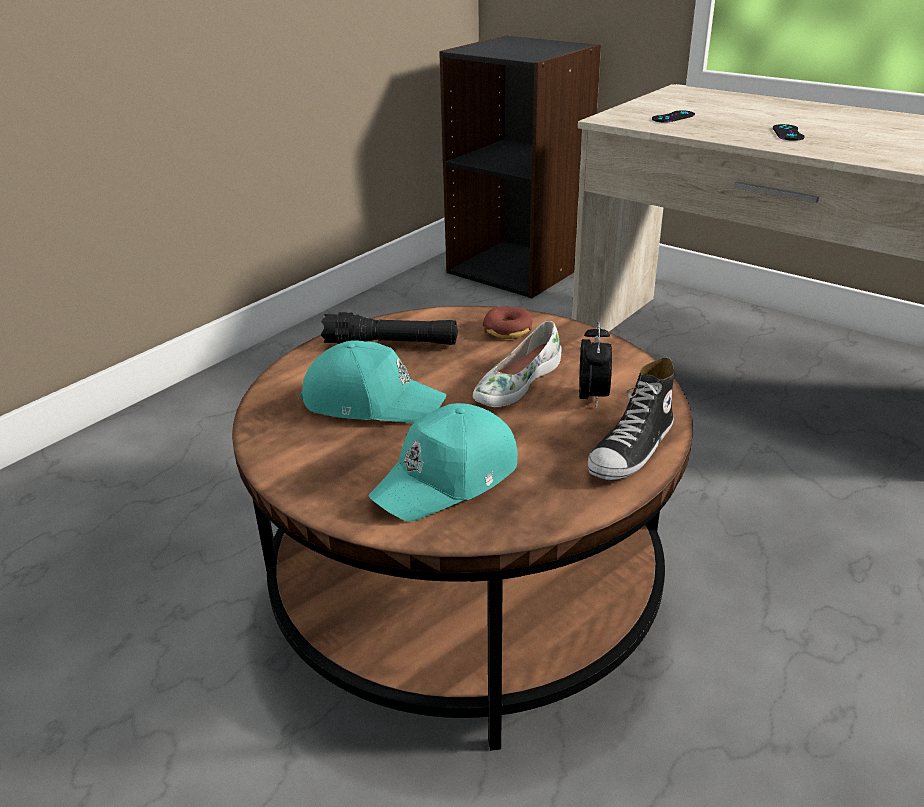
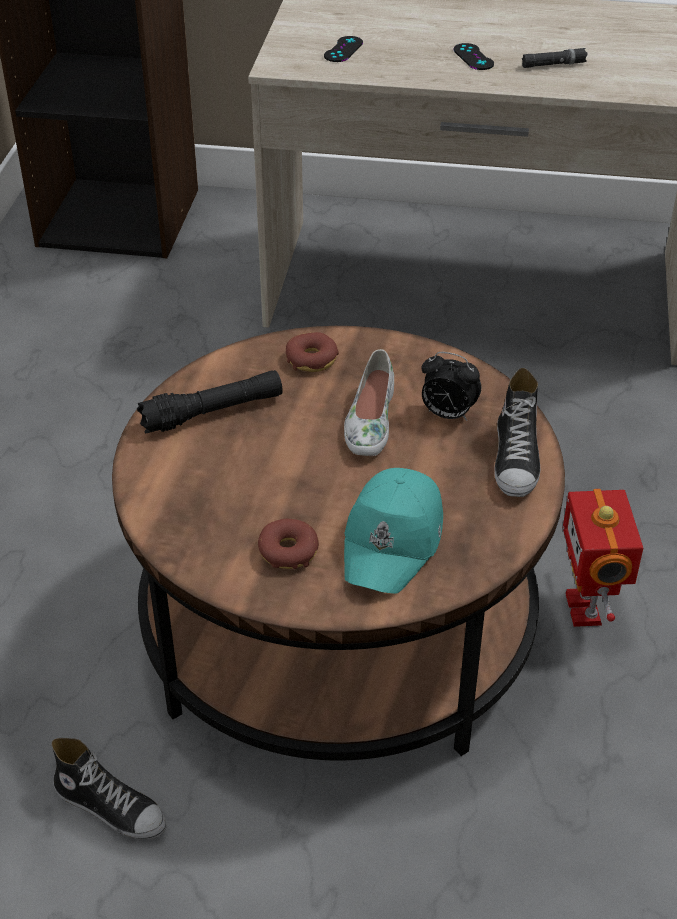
camera: 30 degrees left, 10 degrees up
turquoise cap [300,340,447,423] -> none
alarm clock [579,321,612,408] -> alarm clock turned 135 degrees clockwise [422,352,481,421]
none -> shoe [51,738,167,839]
none -> donut [258,519,319,569]
none -> black flashlight [522,48,588,68]
none -> toy robot [563,489,643,627]

